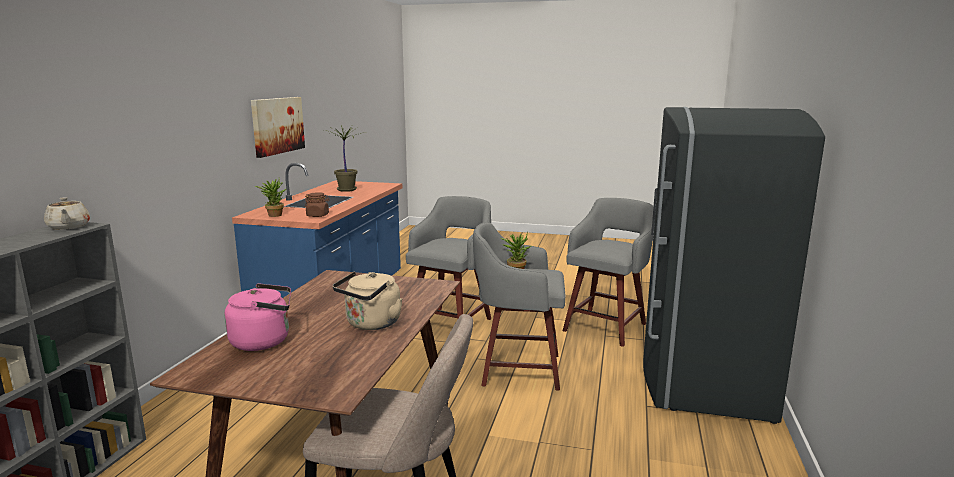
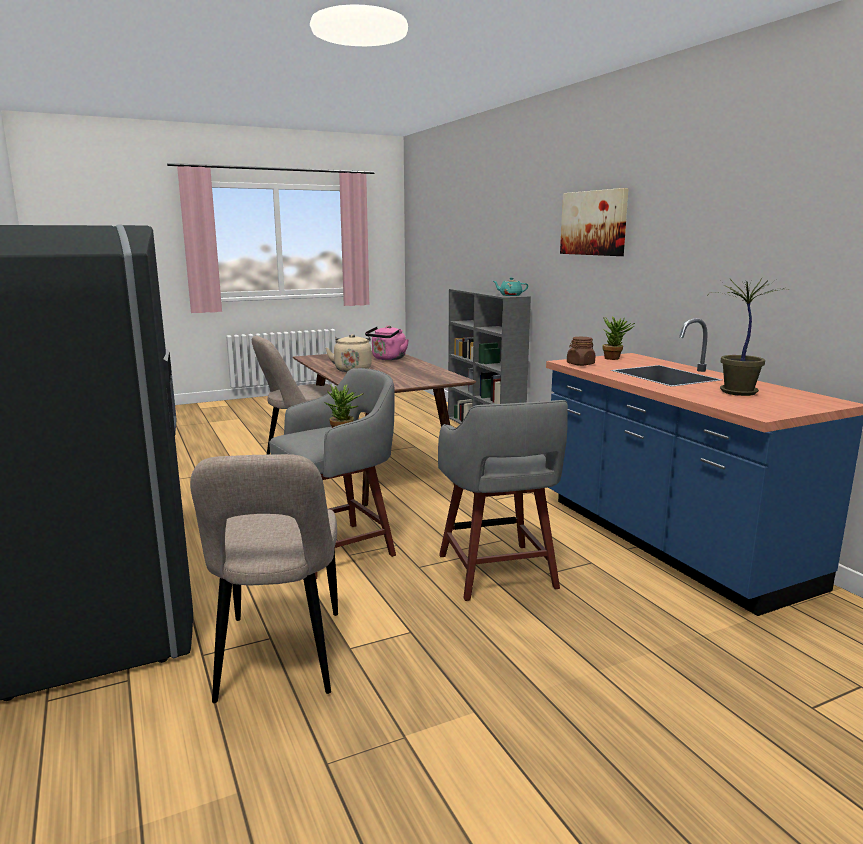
camera: 140 degrees right, 0 degrees up
beige teapot [44,197,90,230] -> turquoise teapot [493,277,528,296]
picture [251,97,305,158] -> picture moved to [560,188,629,256]
grey stool [563,198,653,347] -> beige chair [190,454,338,703]

